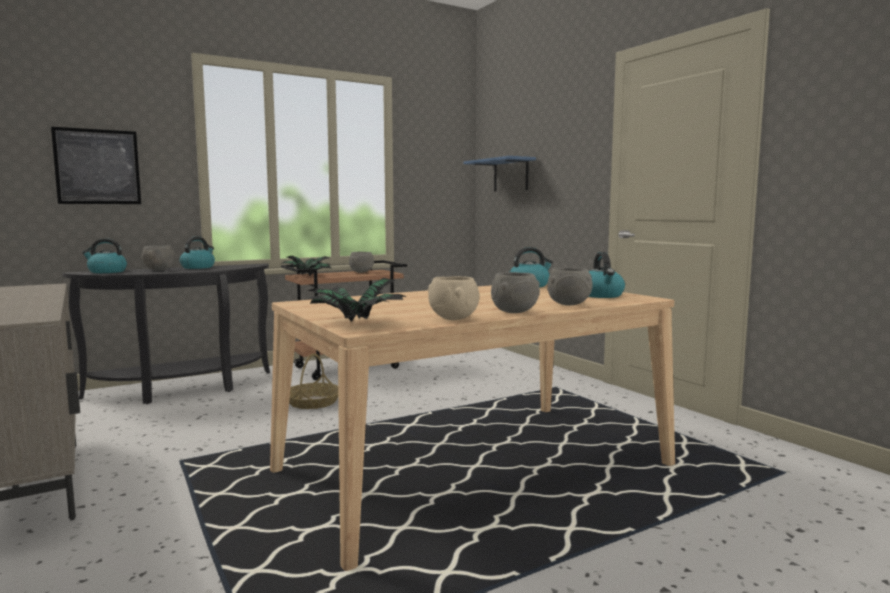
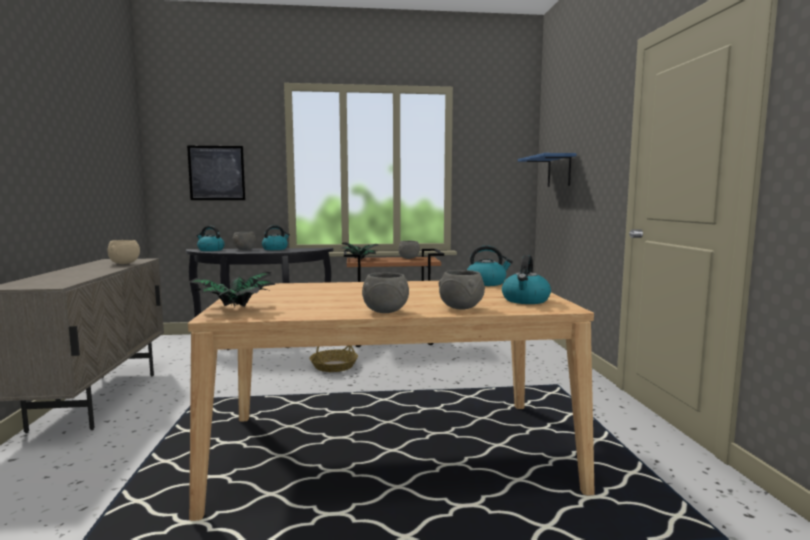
camera: 25 degrees right, 0 degrees up
beige bowl [428,276,479,320] -> beige bowl moved to [108,240,140,264]

